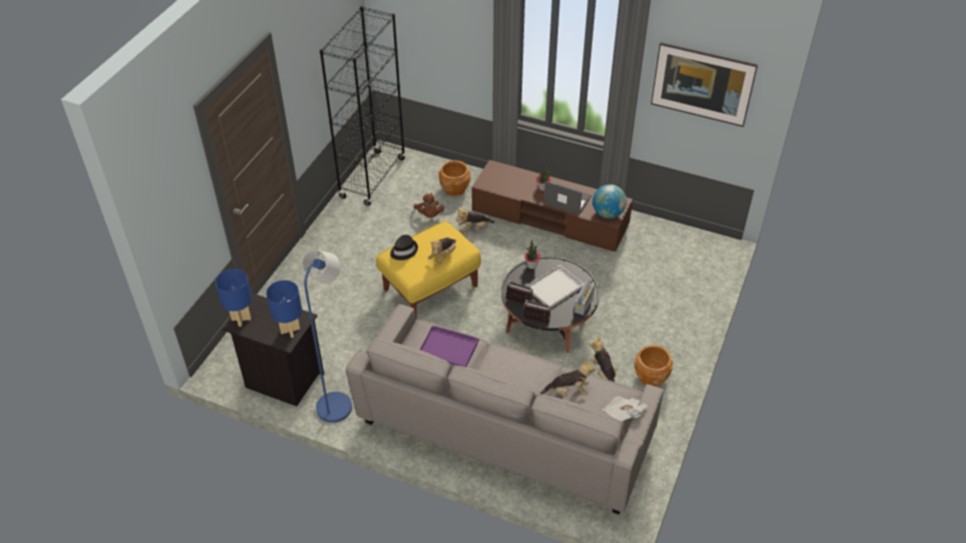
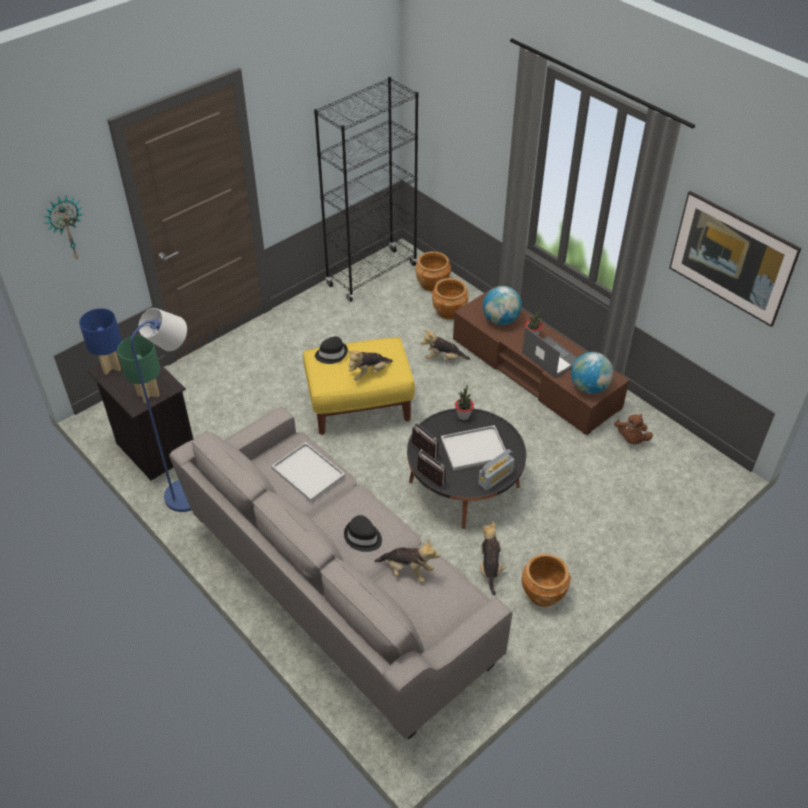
camera: 25 degrees right, 0 degrees up
blue table lamp [266,280,302,338] -> green table lamp [117,335,160,403]
brown plush toy [413,193,444,218] -> brown plush toy moved to [614,414,653,444]
purple tray [420,325,479,367] -> white tray [271,442,345,502]
newspaper [602,396,648,421] -> none
none -> wall clock [43,195,84,259]
none -> black hat [344,515,382,552]
none -> brown planter [415,252,451,292]
none -> globe [483,286,522,325]

